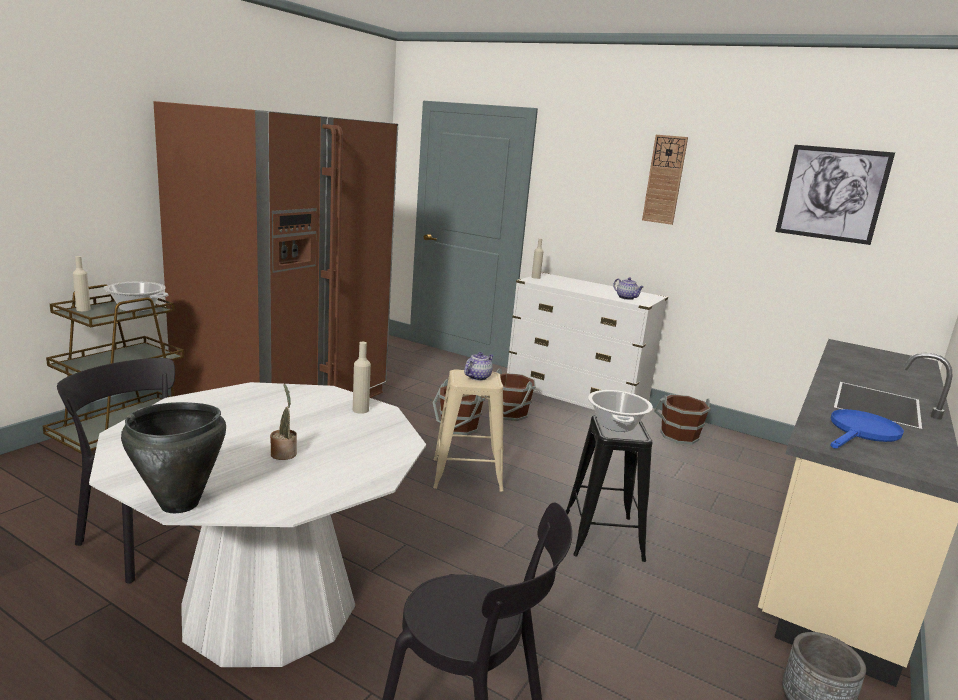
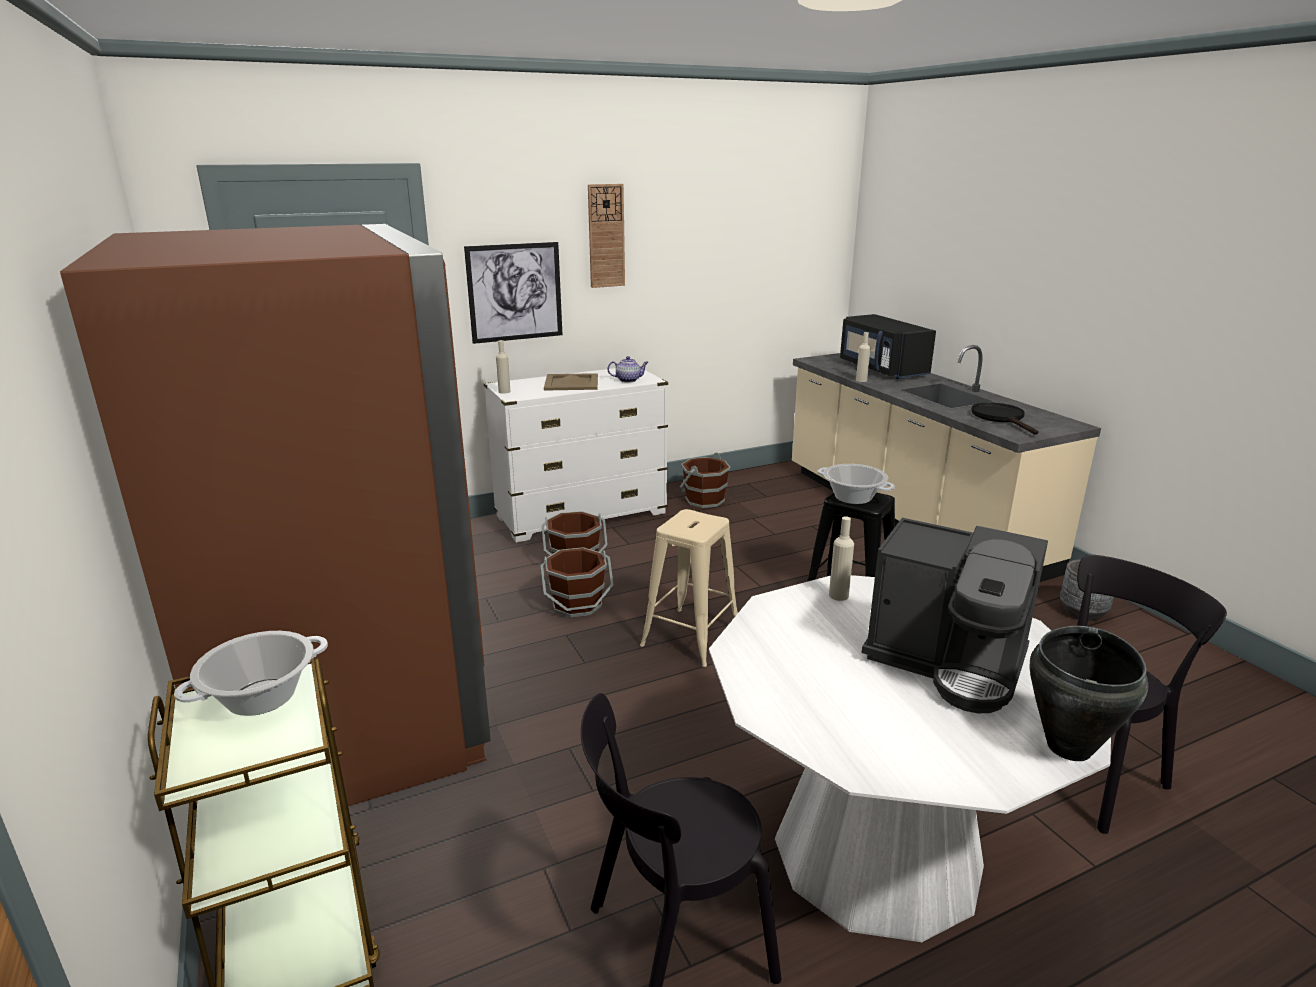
camera: 55 degrees left, 5 degrees up
beige bottle [73,256,91,311] -> beige bottle moved to [856,332,871,382]
potted plant [270,384,297,460] -> coffee machine [862,518,1048,713]
teapot [464,352,494,381] -> none
picture [775,145,895,245] -> picture moved to [464,242,562,344]
blue frying pan [830,409,904,448] -> black frying pan [971,403,1039,435]
none -> beige tray [544,373,598,391]
none -> black microwave [840,314,936,379]

